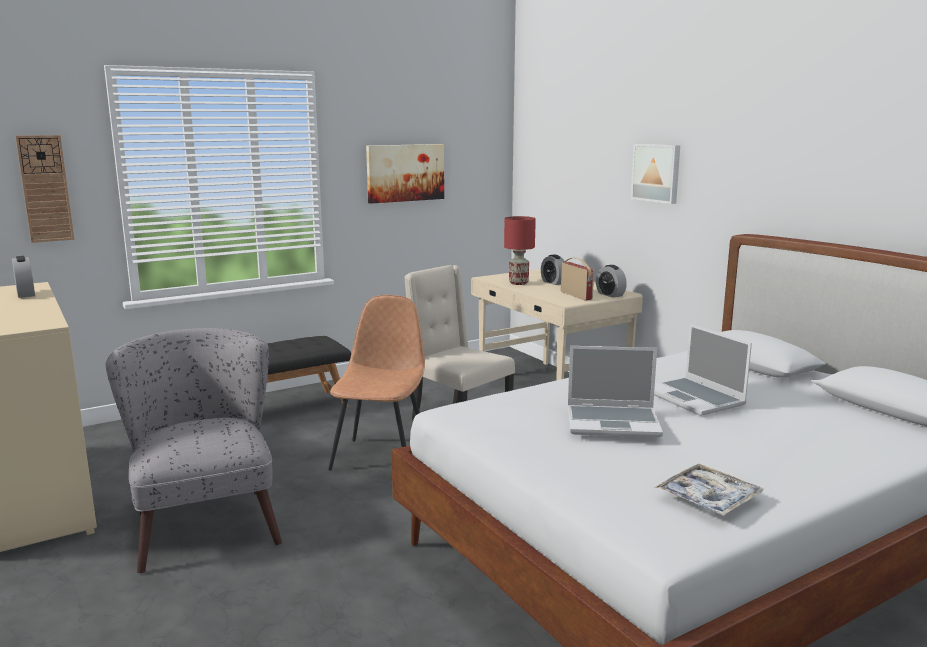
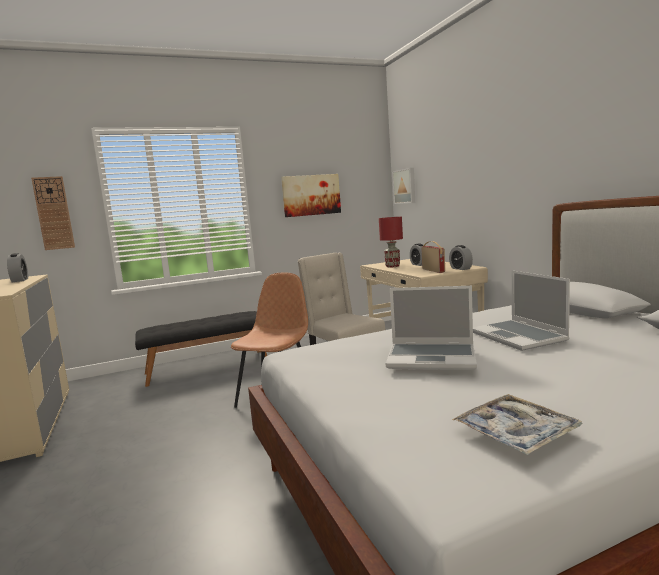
camera: 10 degrees right, 5 degrees down
grey armchair [106,328,282,574] -> none
picture [631,144,680,204] -> picture moved to [392,168,415,204]

